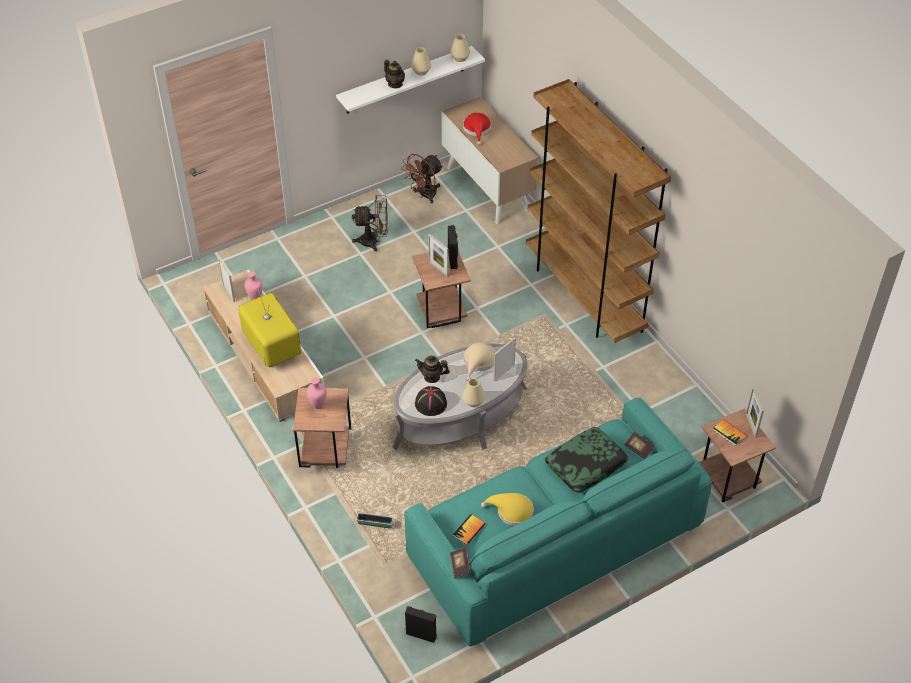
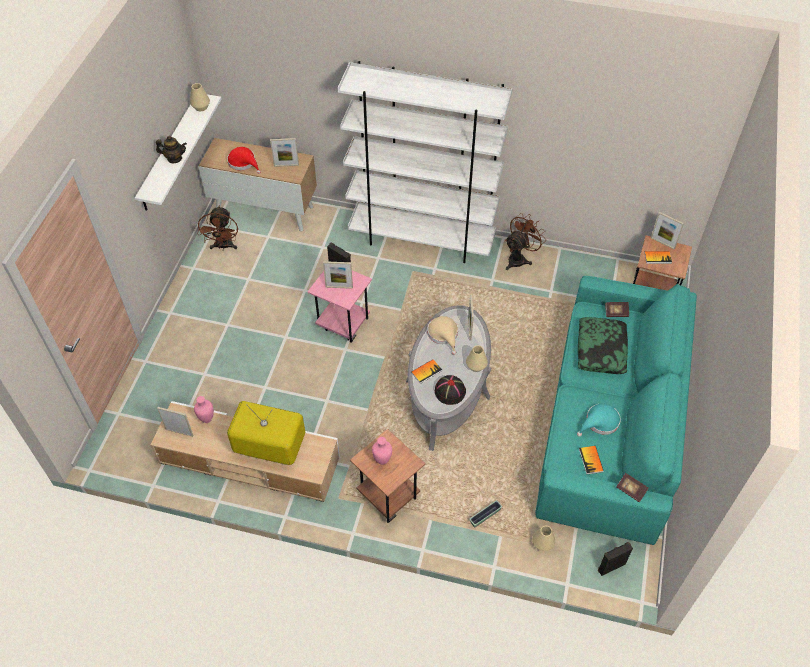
camera: 45 degrees left, 5 degrees up
brown fan [352,195,388,252] -> brown fan moved to [505,213,546,270]
beige vase [411,47,431,76] -> beige vase moved to [532,526,555,551]
brown side table [412,252,471,328] -> pink side table [308,270,372,343]
teapot [415,355,450,383] -> book [411,359,442,384]
yellow hat [481,493,534,526] -> turquoise hat [577,404,621,437]
brown bookcase [526,79,671,343] -> white bookcase [338,61,512,263]
none -> picture frame [270,138,299,167]

